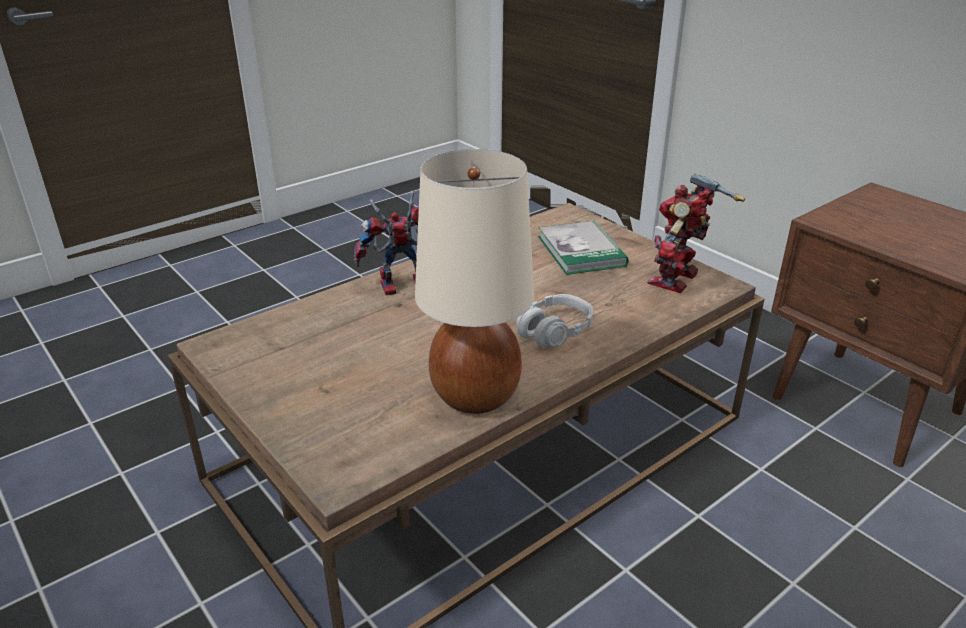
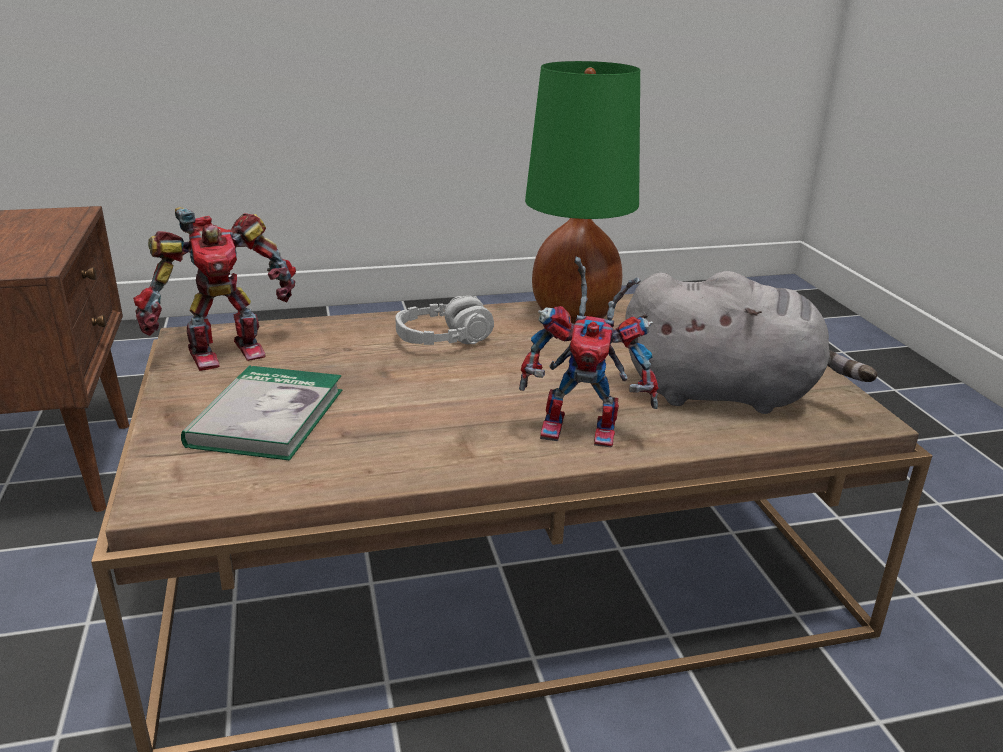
camera: 155 degrees left, 5 degrees down
beige table lamp [415,149,534,414] -> green table lamp [525,61,640,324]
none -> grey plush toy [625,271,878,414]

